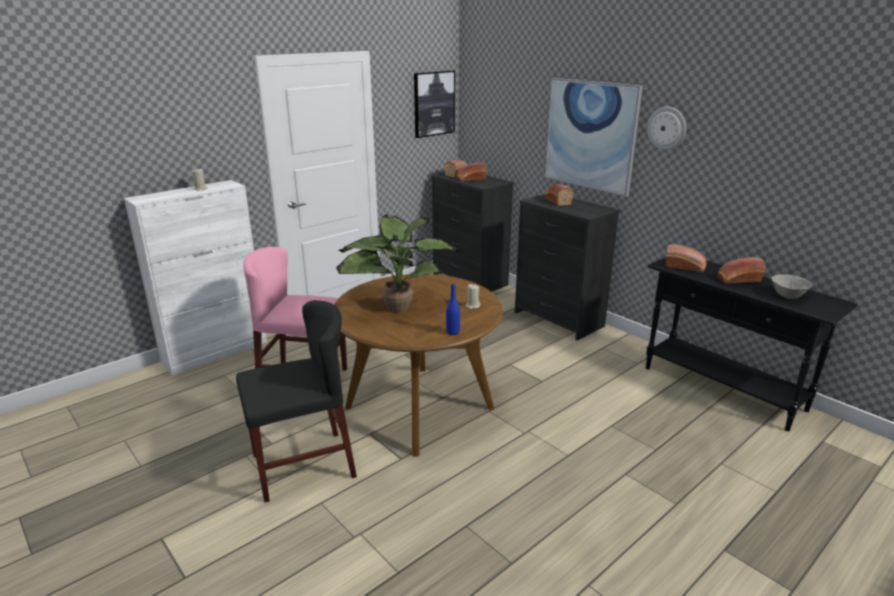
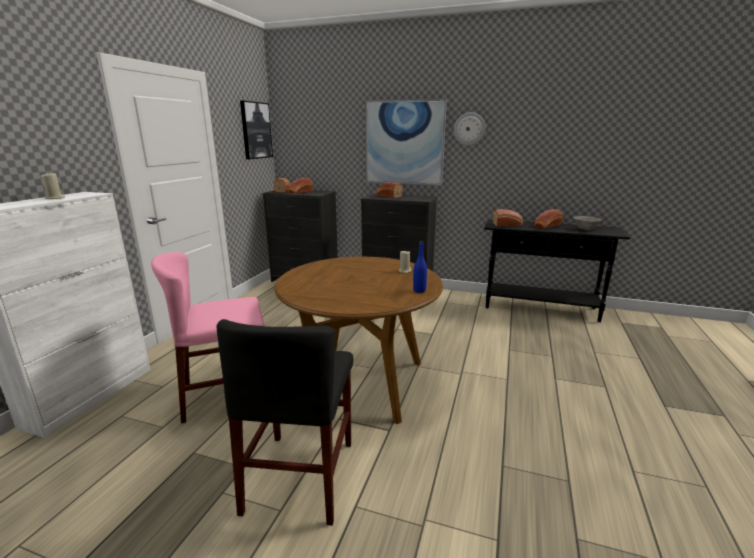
camera: 30 degrees left, 5 degrees down
black chair [236,300,357,502] -> black chair turned 150 degrees clockwise [216,319,353,526]
potted plant [336,214,459,313] -> none

